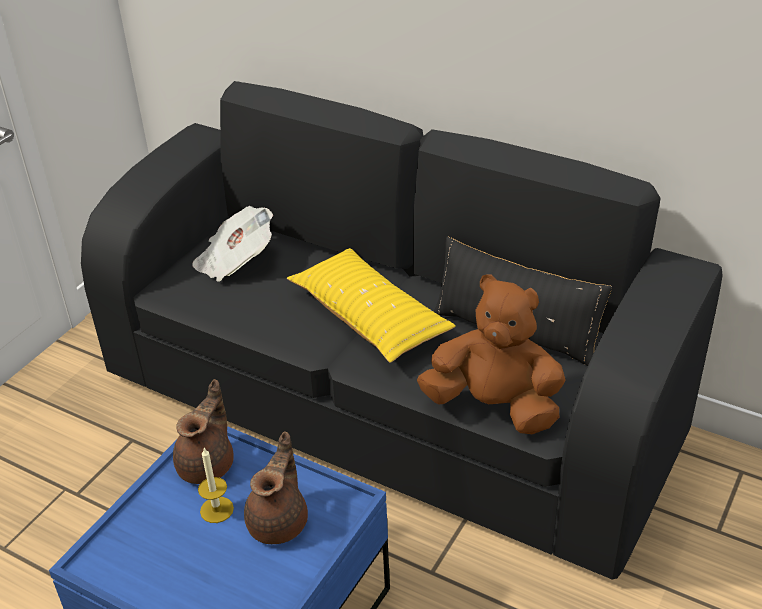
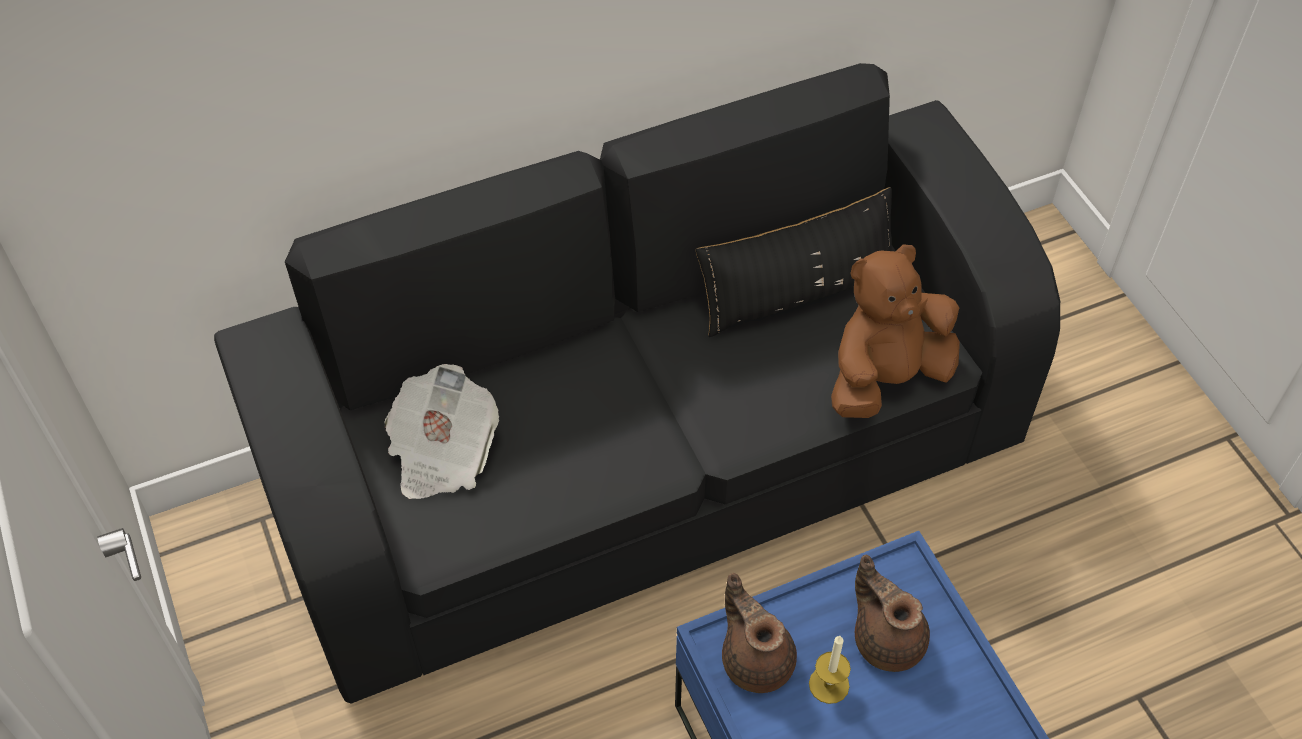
camera: 55 degrees left, 15 degrees up
yellow pillow [287,248,456,363] -> none

